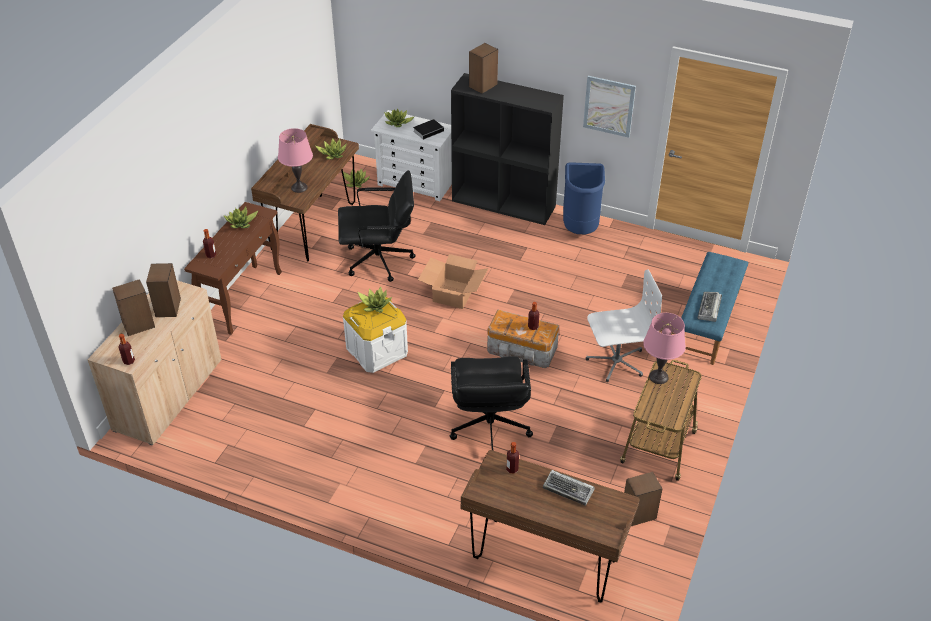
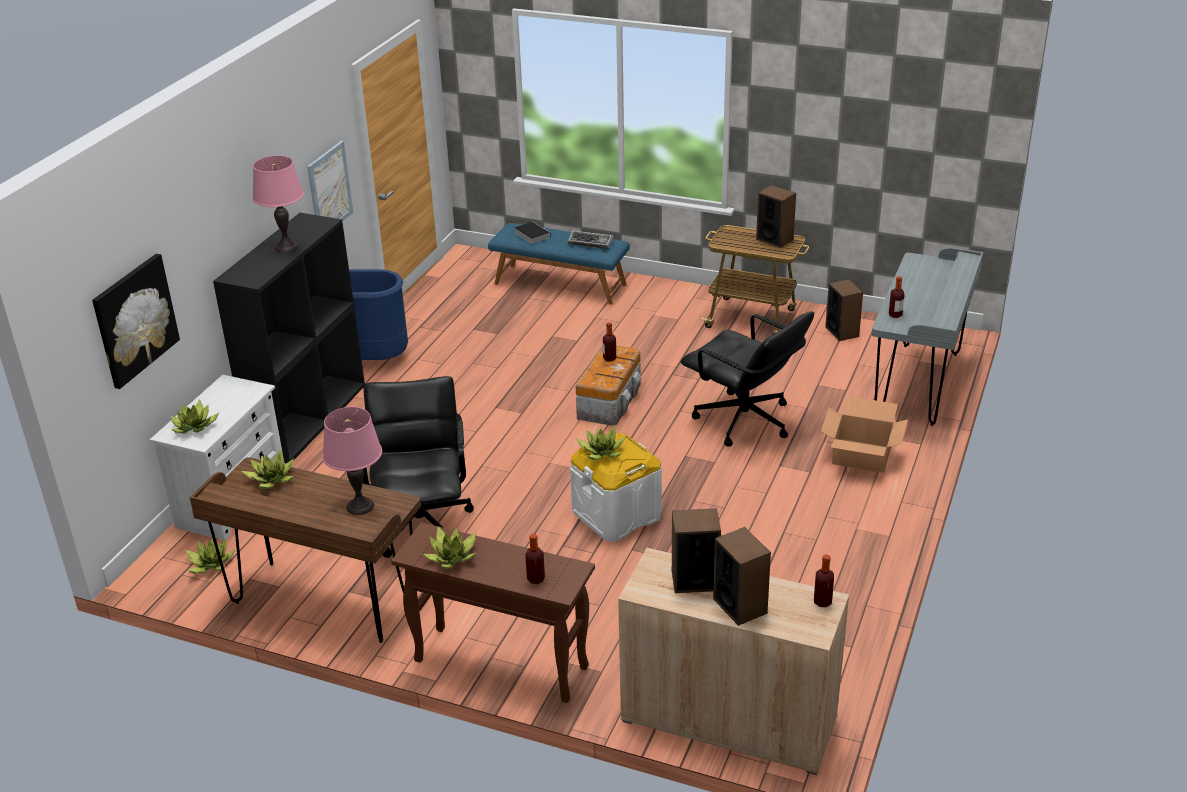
camera: 90 degrees left, 10 degrees down
book [413,119,444,140] -> book moved to [514,221,551,244]
cardboard box [418,254,488,309] -> cardboard box moved to [821,396,908,473]
black office chair [450,356,533,451] -> black office chair turned 45 degrees clockwise [681,311,814,447]
brown desk [461,450,639,603] -> grey desk [872,247,983,426]
speaker [469,43,498,94] -> speaker moved to [756,185,796,248]
keyboard [543,470,595,506] -> none
white office chair [586,269,662,382] -> none
pink table lamp [643,313,686,384] -> pink table lamp moved to [253,156,304,253]
none -> picture [92,254,180,389]

